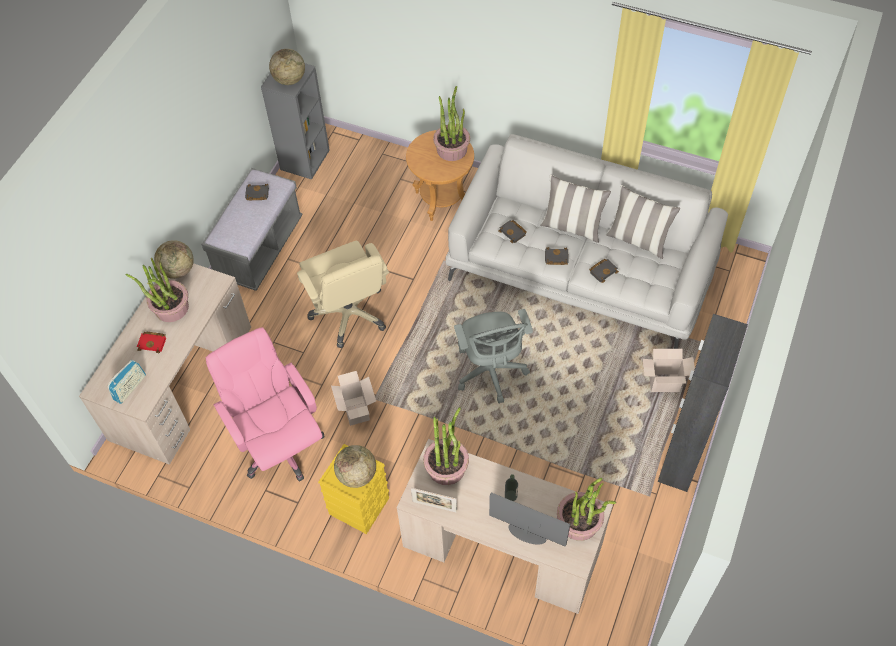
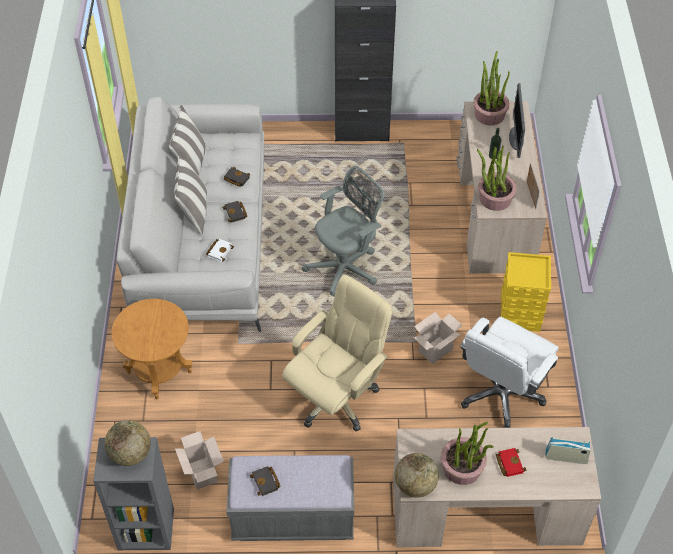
camera: 115 degrees left, 5 degrees down
pink office chair [205,327,325,481] -> white office chair [460,317,559,428]
globe [334,445,376,488] -> none
potted plant [433,86,470,161] -> none
black book [498,220,527,243] -> white book [206,239,234,262]
cardboard box [643,349,695,392] -> cardboard box moved to [175,431,224,489]

